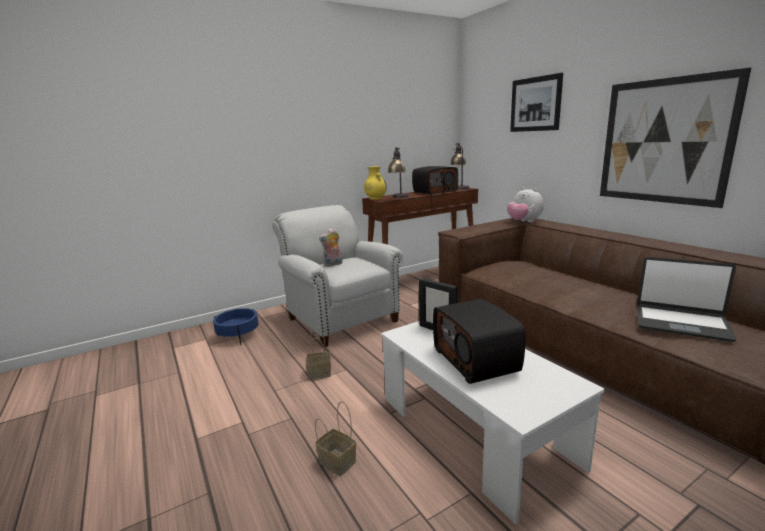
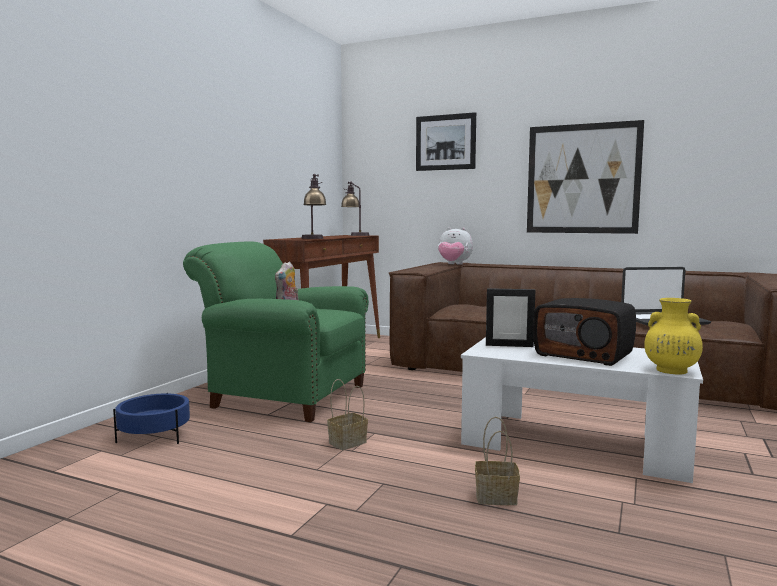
camera: 35 degrees left, 10 degrees down
white armchair [272,205,403,347] -> green armchair [183,241,369,422]
yellow vase [364,166,387,200] -> yellow vase moved to [644,298,703,374]
radio [412,166,458,195] -> none

